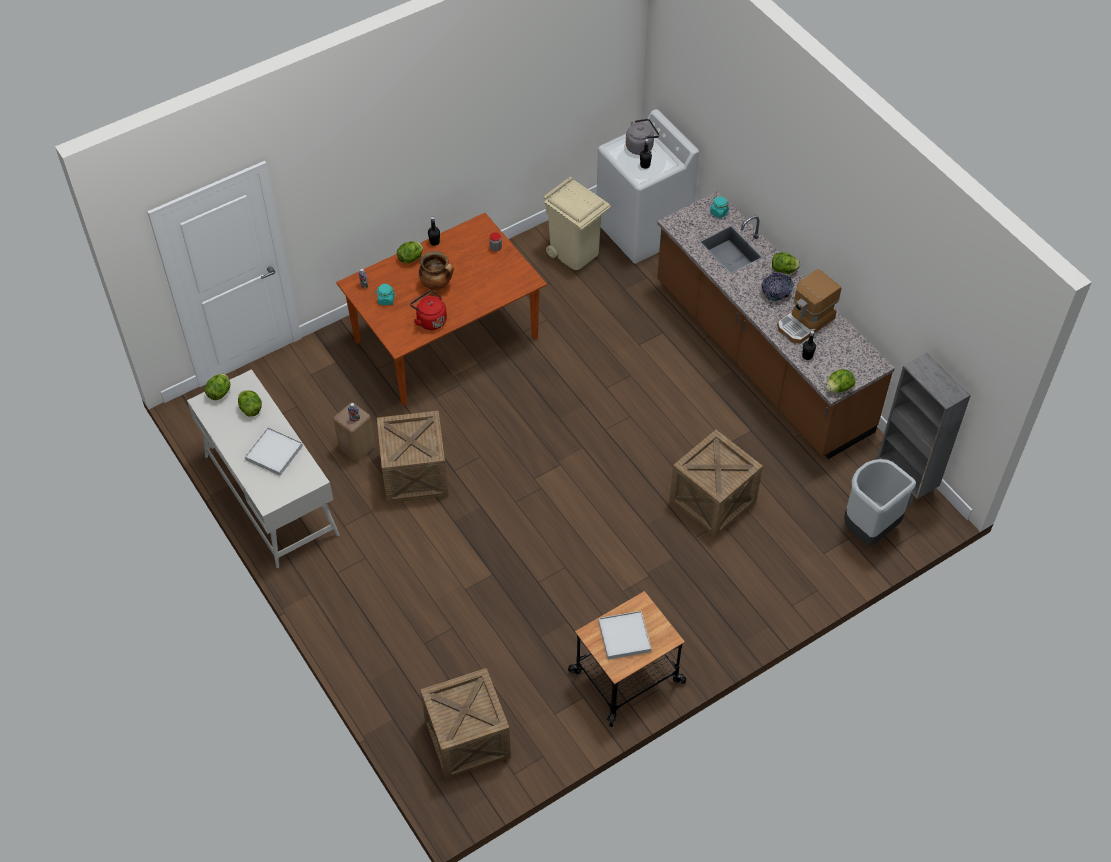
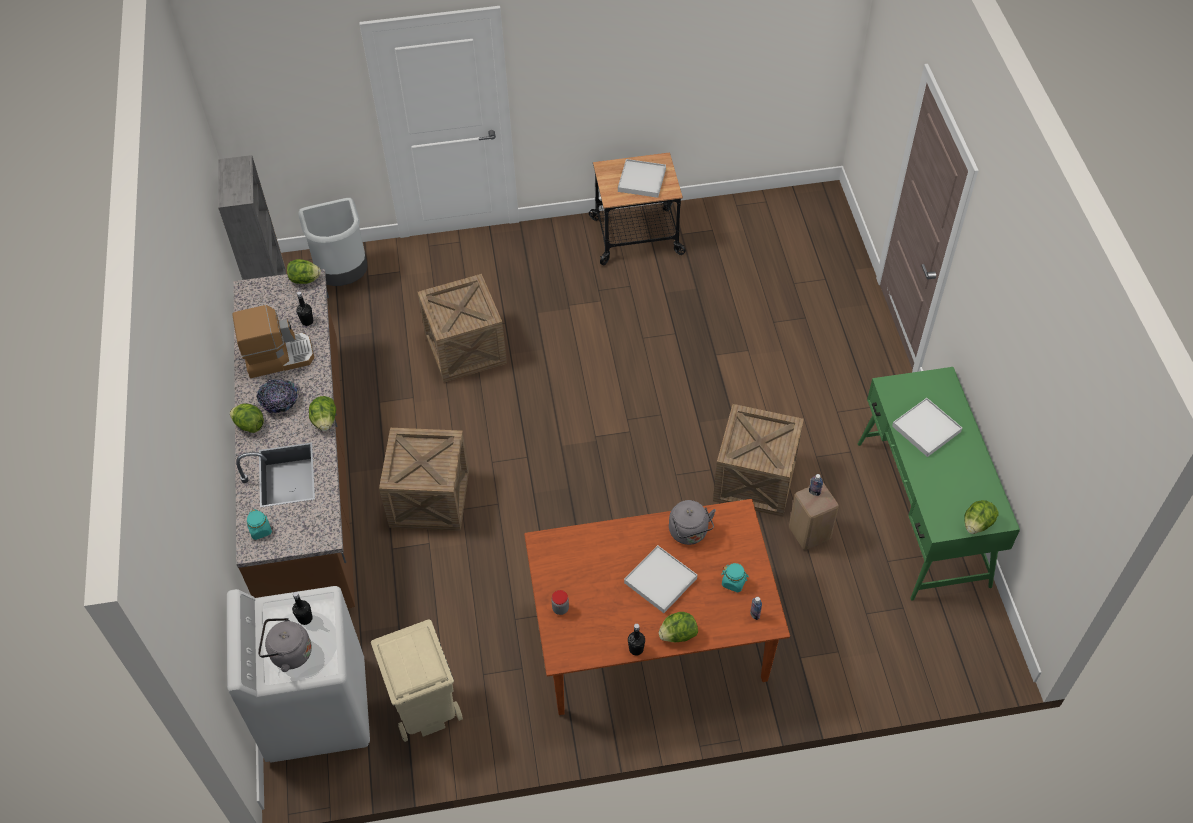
camera: 155 degrees left, 0 degrees up
white desk [187,369,340,568] -> green desk [858,367,1020,601]
lettuce [238,390,262,417] -> lettuce moved to [309,396,336,431]
red kettle [410,290,447,330] -> grey kettle [669,500,716,545]
cooking pot [419,251,454,291] -> white tray [624,545,697,613]
crate [420,668,511,779] -> crate moved to [379,428,469,531]

